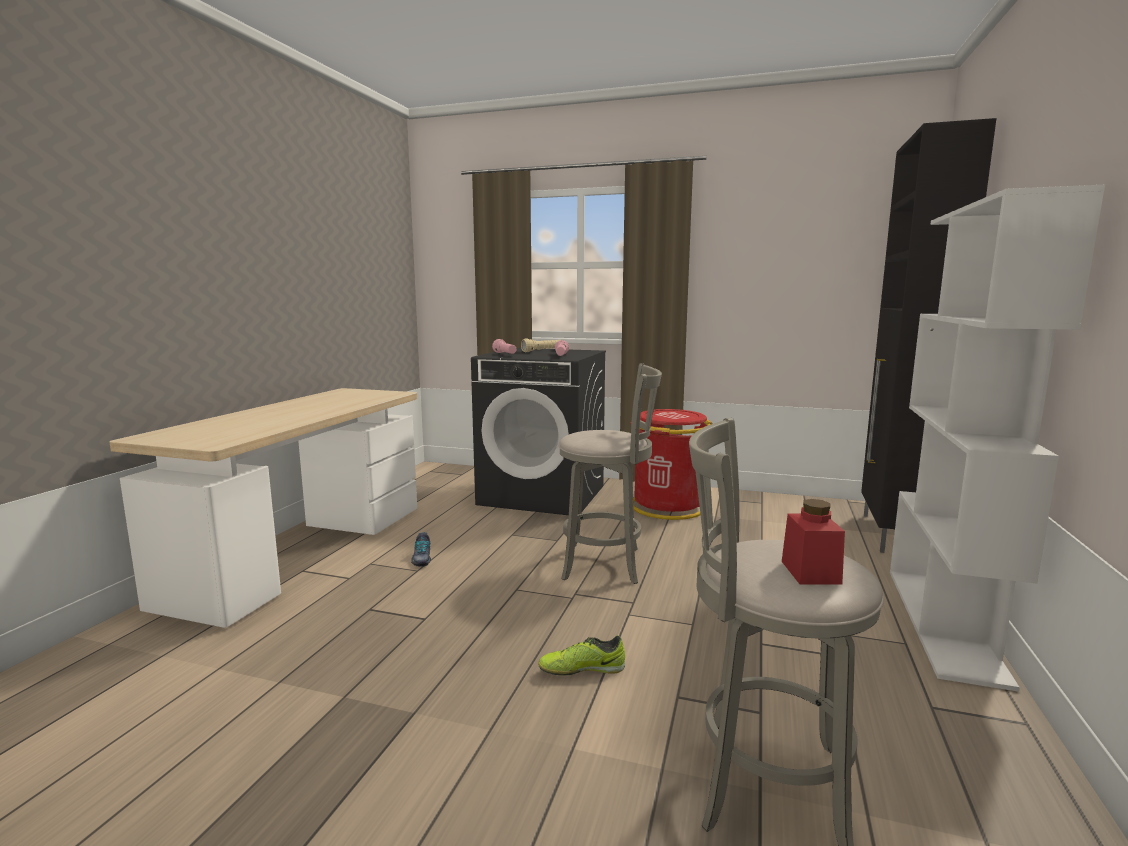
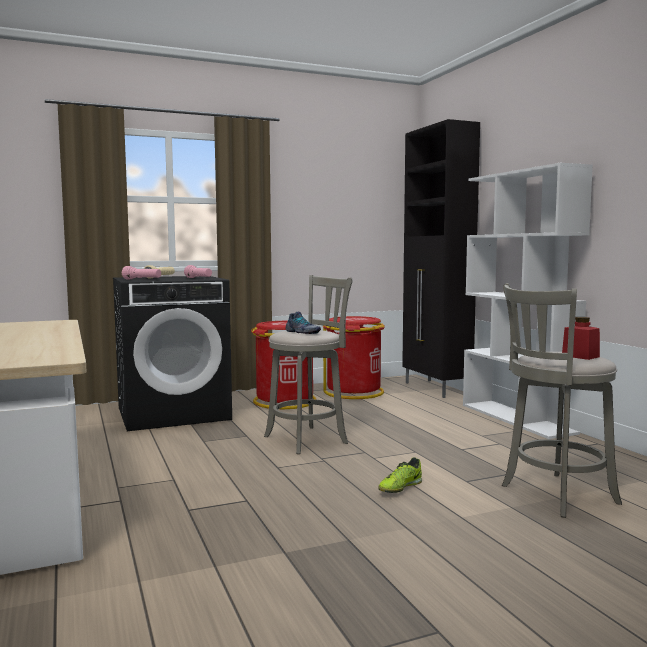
camera: 40 degrees left, 5 degrees down
shoe [411,532,431,567] -> shoe moved to [286,312,321,334]
none -> red trash can [323,316,385,399]

